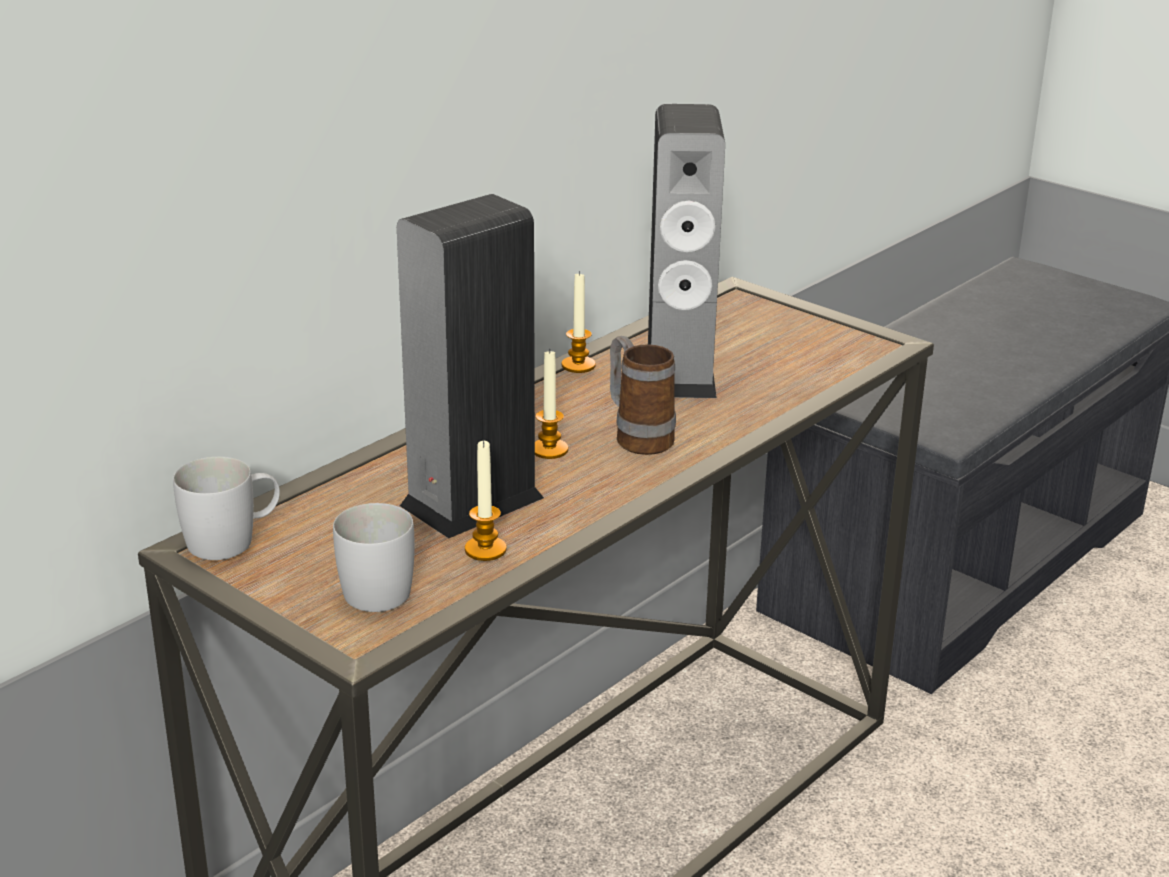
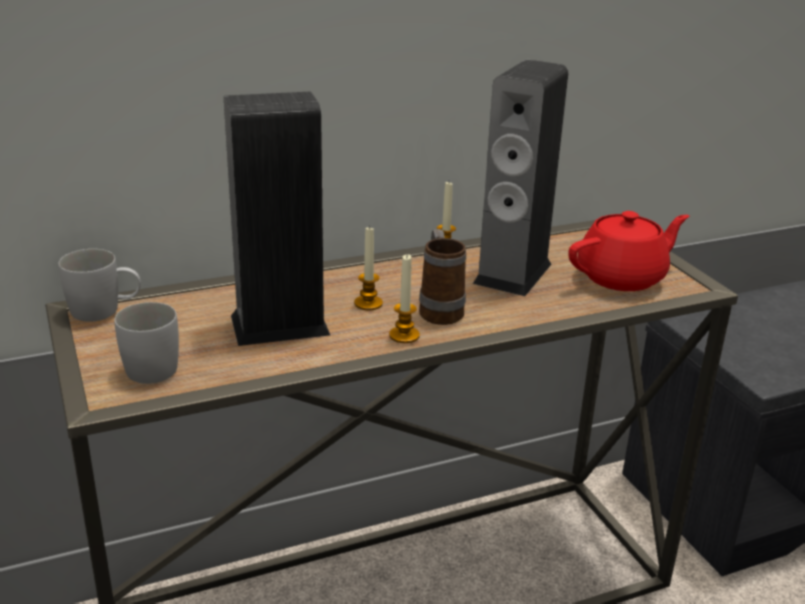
camera: 25 degrees right, 0 degrees up
candle [465,440,507,561] -> candle moved to [389,254,420,343]
none -> red teapot [569,211,689,291]

